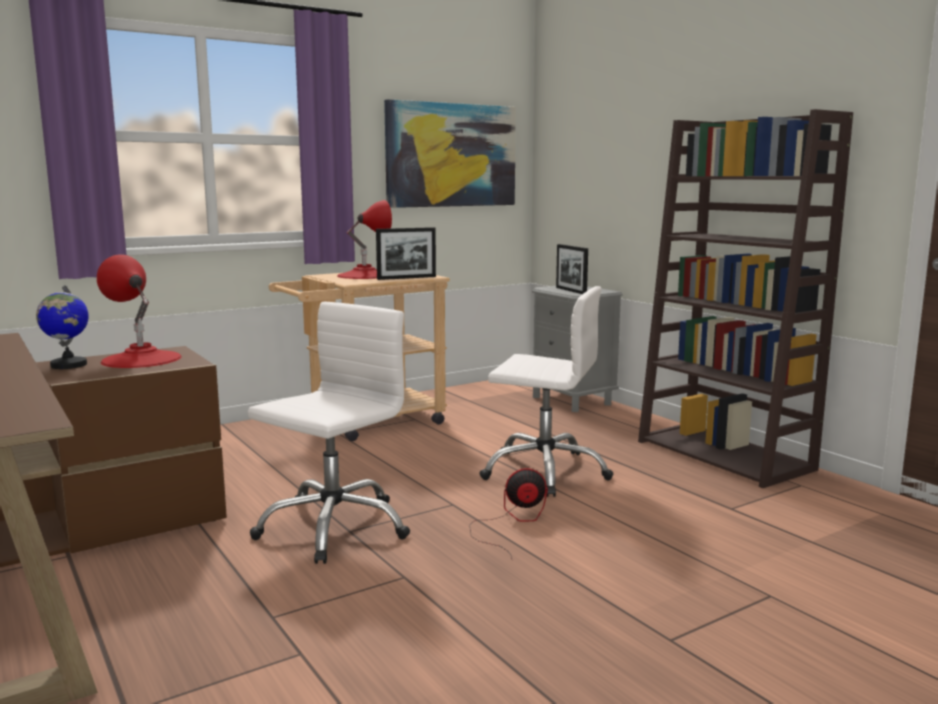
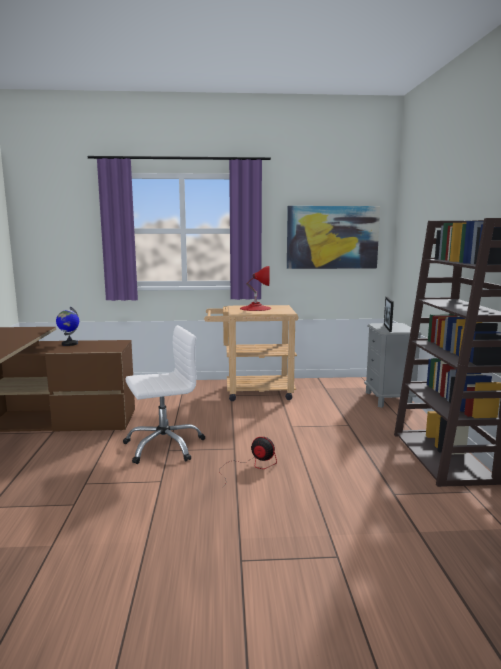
camera: 30 degrees right, 0 degrees up
red table lamp [97,254,182,368] -> none
picture frame [376,227,436,280] -> none
white office chair [479,286,613,497] -> none

